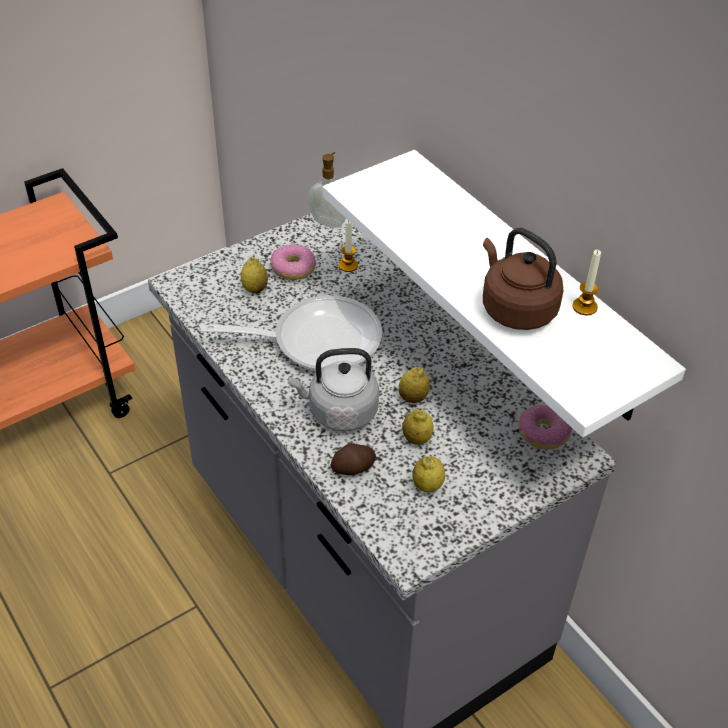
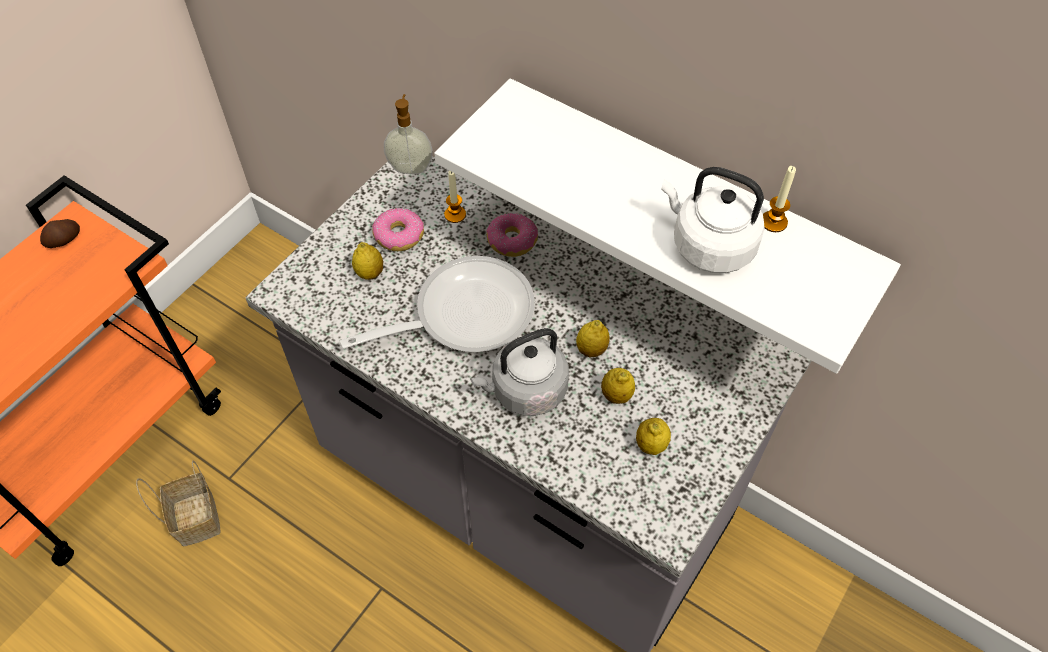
camera: 20 degrees left, 10 degrees up
potato [331,444,376,475] -> potato moved to [40,219,80,248]
brown kettle [483,228,563,330] -> white kettle [662,167,765,273]
donut [518,405,572,450] -> donut moved to [486,213,538,257]
none -> basket [136,460,221,547]

